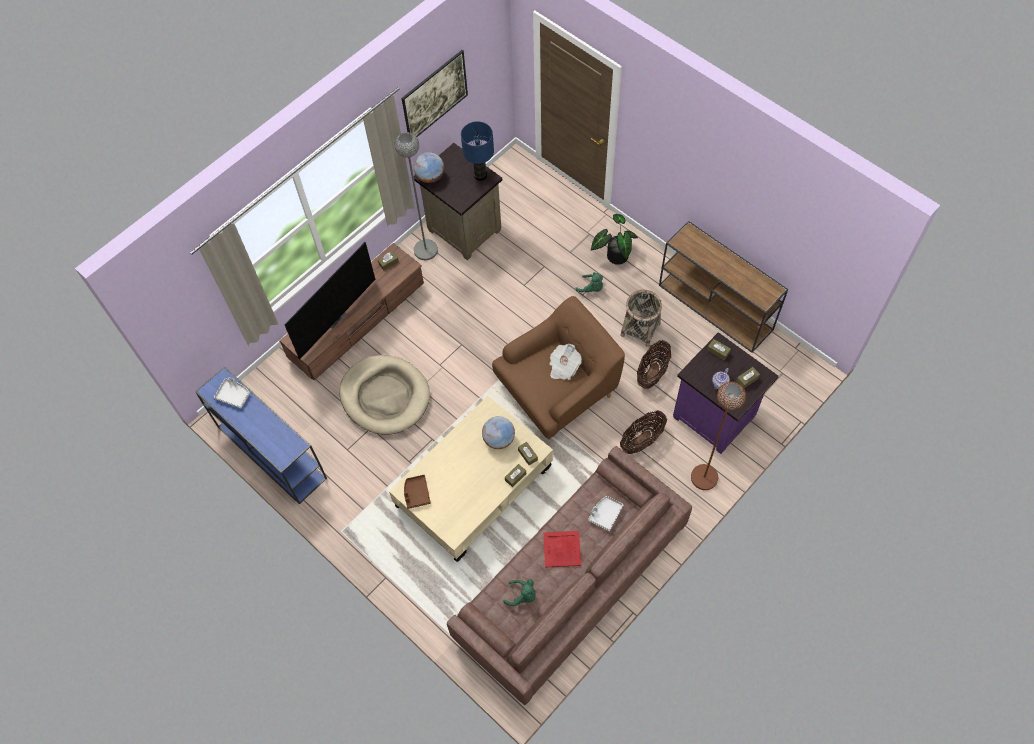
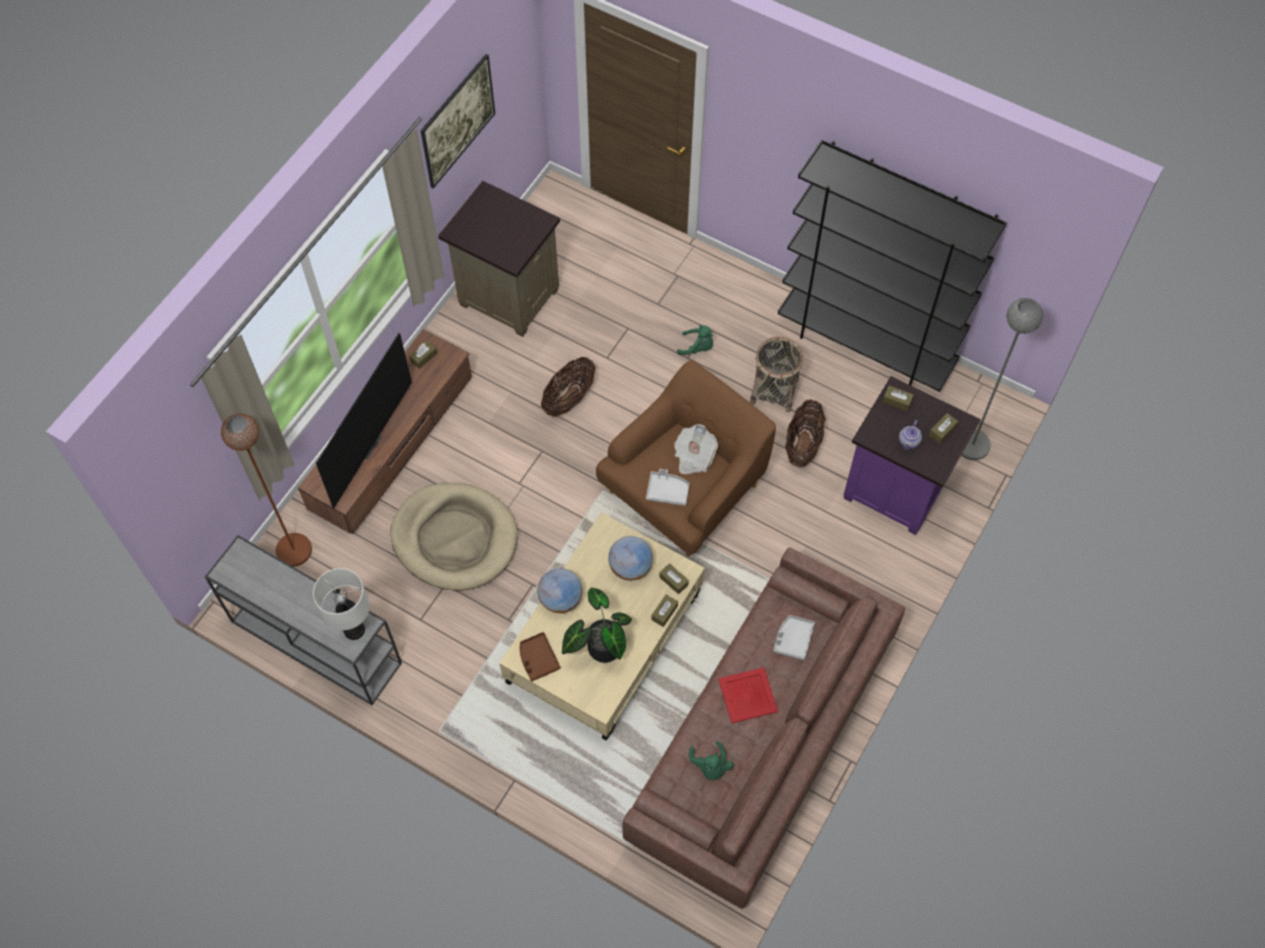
camera: 15 degrees left, 0 degrees up
blue console table [195,366,327,504] -> grey console table [205,535,402,705]
grey tray [214,377,250,408] -> grey tray moved to [646,469,690,506]
grey floor lamp [394,132,438,260] -> grey floor lamp moved to [961,298,1043,460]
globe [414,152,444,183] -> globe moved to [537,568,583,613]
blue table lamp [461,121,494,181] -> none
green plush toy [503,579,536,606] -> green plush toy turned 75 degrees clockwise [689,741,734,780]
potted plant [591,214,638,265] -> potted plant moved to [562,587,632,663]
basket [620,410,667,454] -> basket moved to [541,357,595,417]
brown console table [659,221,788,353] -> black bookcase [778,140,1007,392]
brown floor lamp [691,382,746,490] -> brown floor lamp moved to [221,414,312,567]
none -> white table lamp [313,568,370,640]

